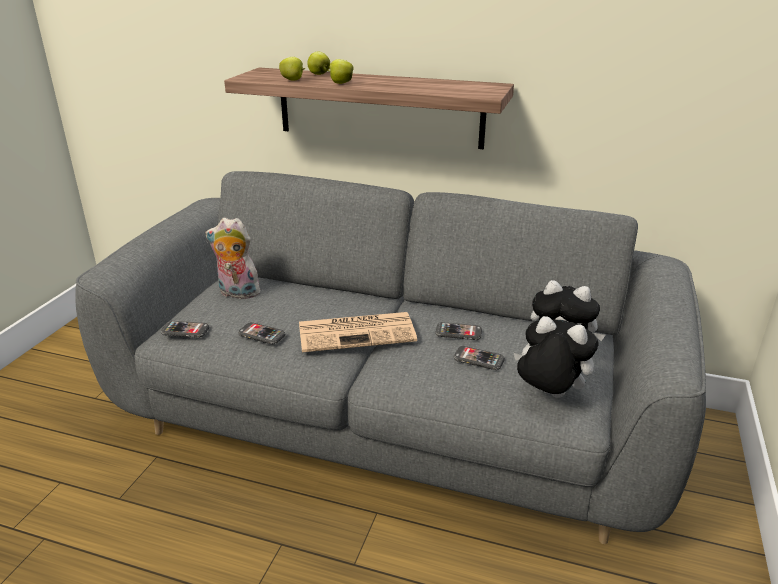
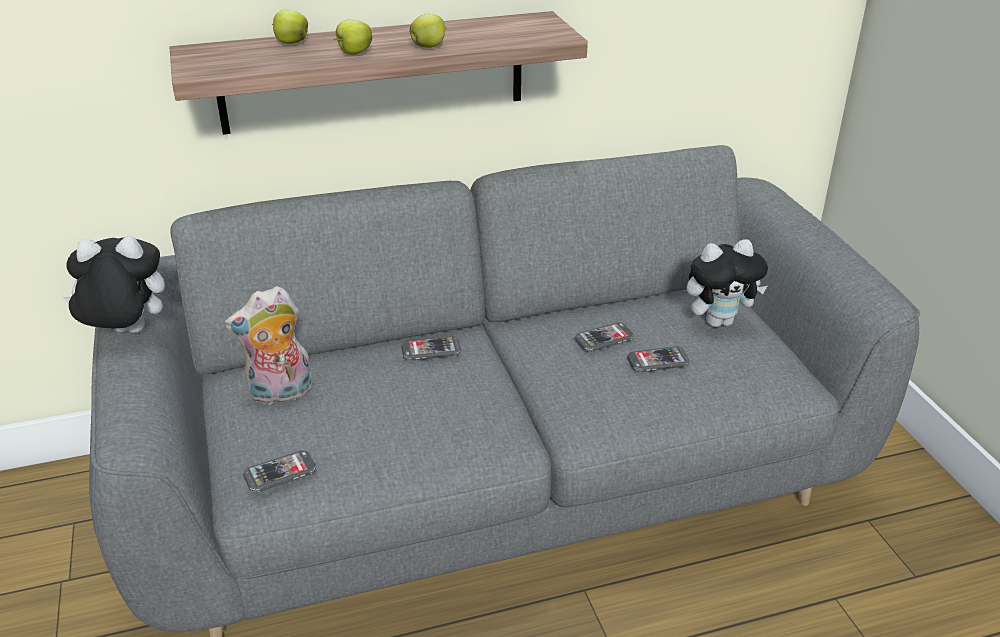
camera: 35 degrees left, 5 degrees up
phone [238,322,285,345] -> phone moved to [401,336,461,361]
apple [279,57,305,81] -> apple moved to [410,13,447,48]
newspaper [299,312,417,352] -> none
plush toy [514,316,599,398] -> plush toy moved to [63,236,165,333]

